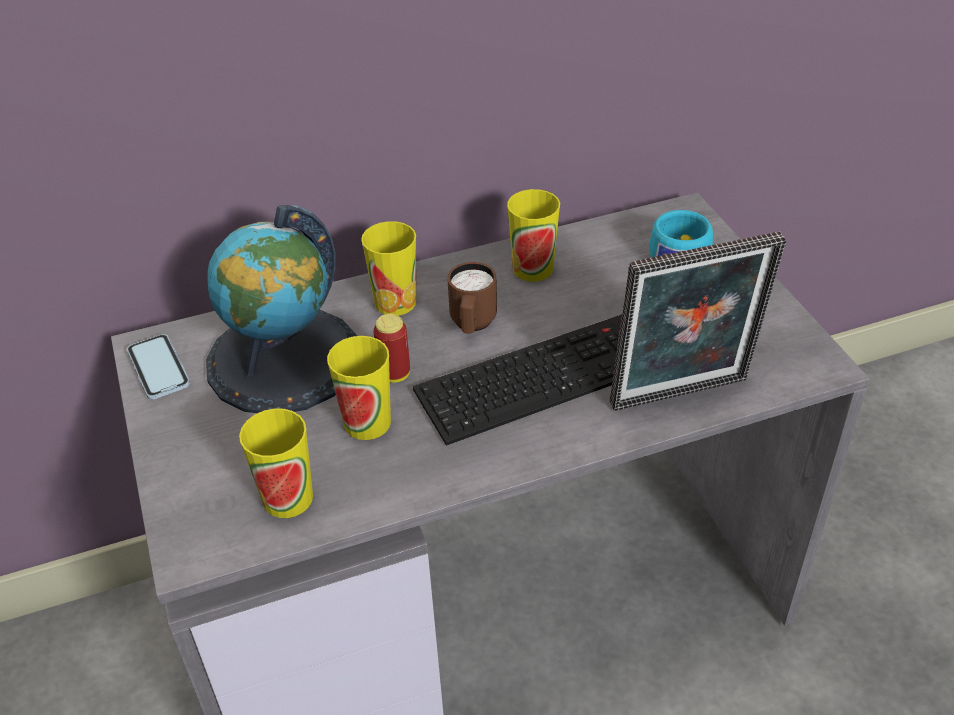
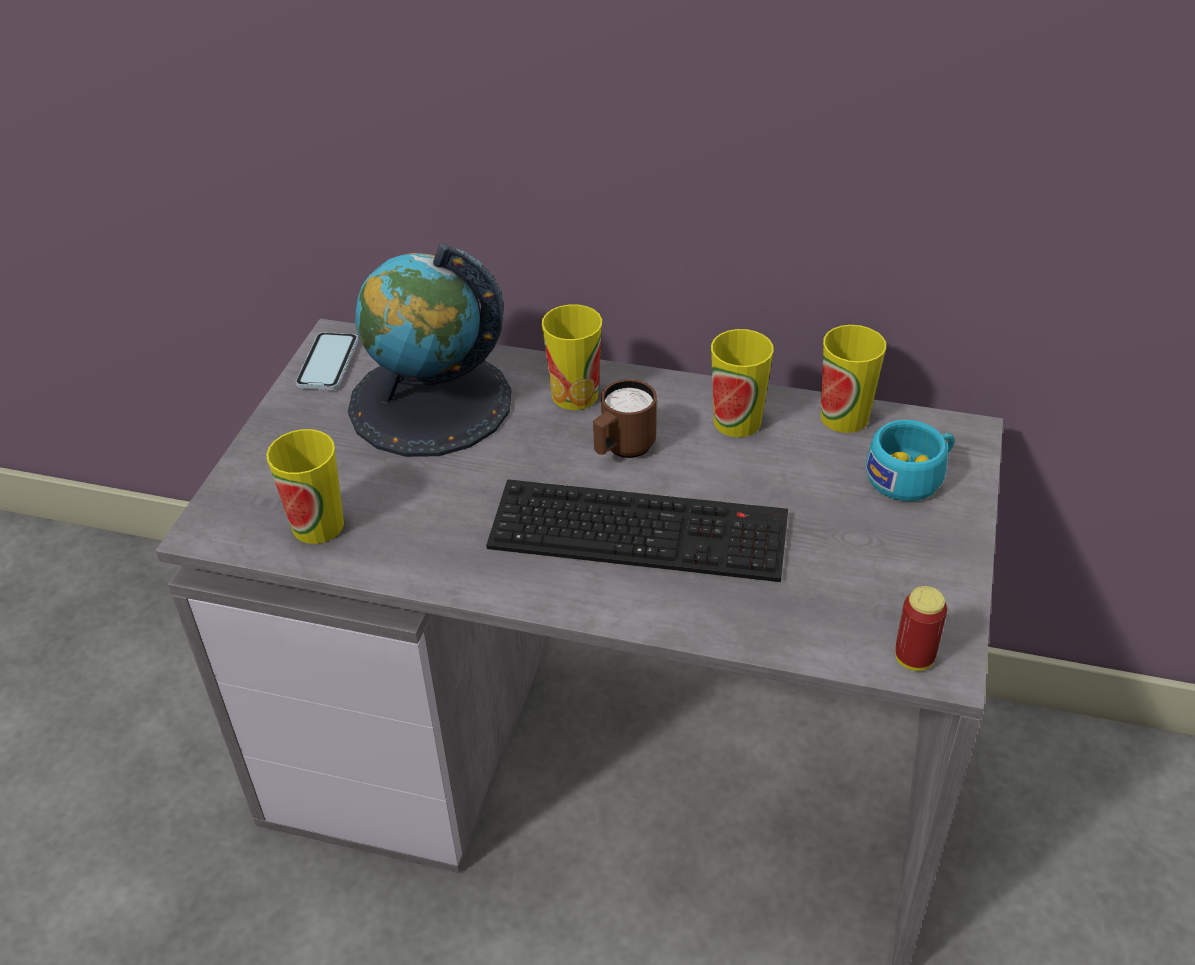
camera: 35 degrees right, 0 degrees up
cup [327,336,391,440] -> cup moved to [821,325,886,433]
can [373,314,410,383] -> can moved to [895,586,947,671]
picture frame [610,231,786,411] -> none

